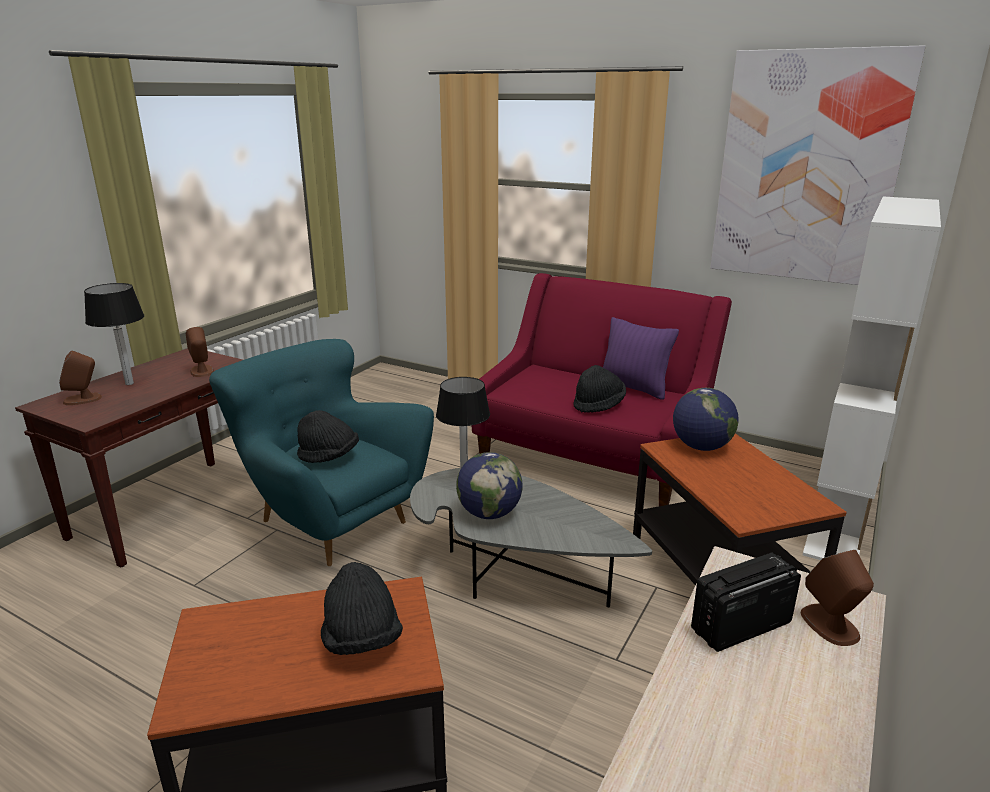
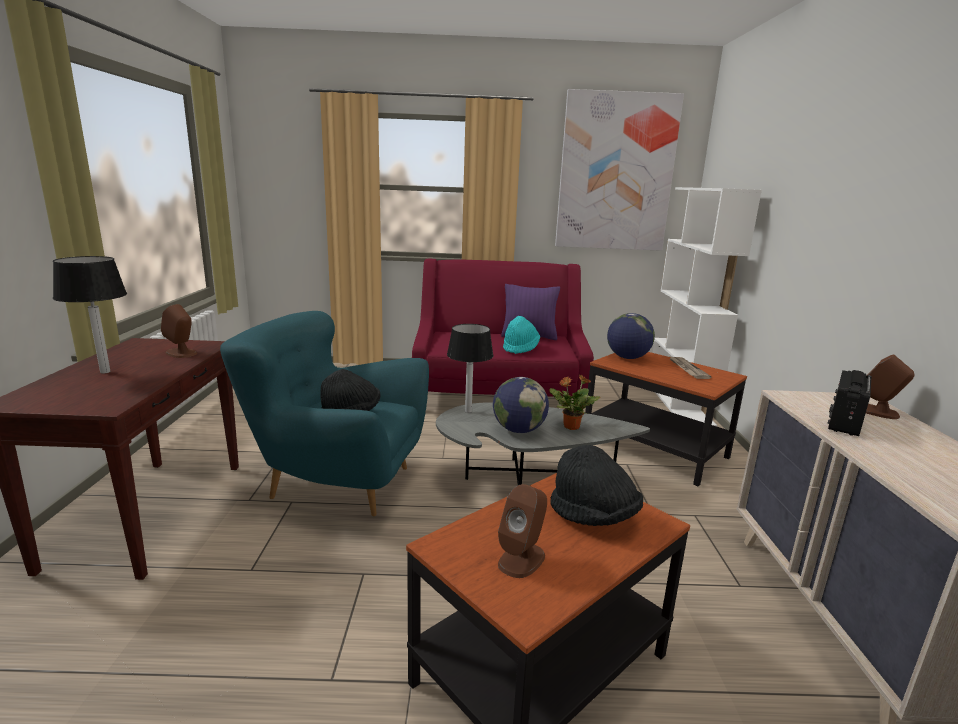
camera: 30 degrees left, 5 degrees down
brown speaker [59,350,102,405] -> brown speaker moved to [498,484,547,578]
black hat [573,365,626,413] -> turquoise hat [503,316,540,354]
none -> potted plant [549,374,600,430]
none -> newspaper [670,357,711,379]

